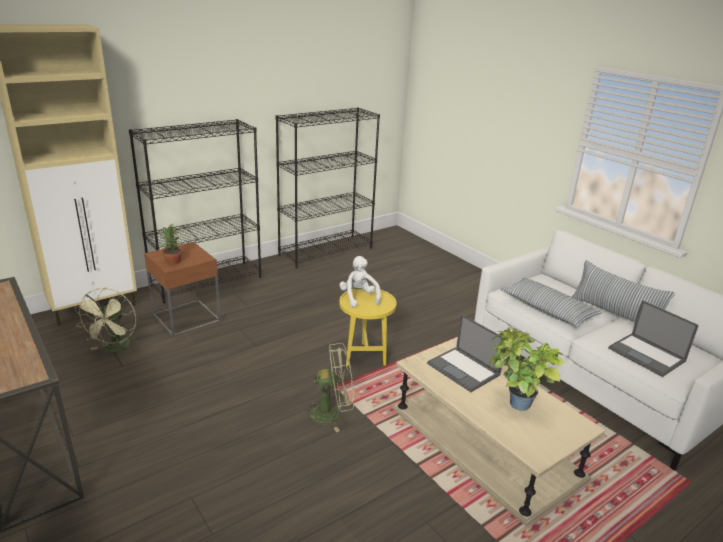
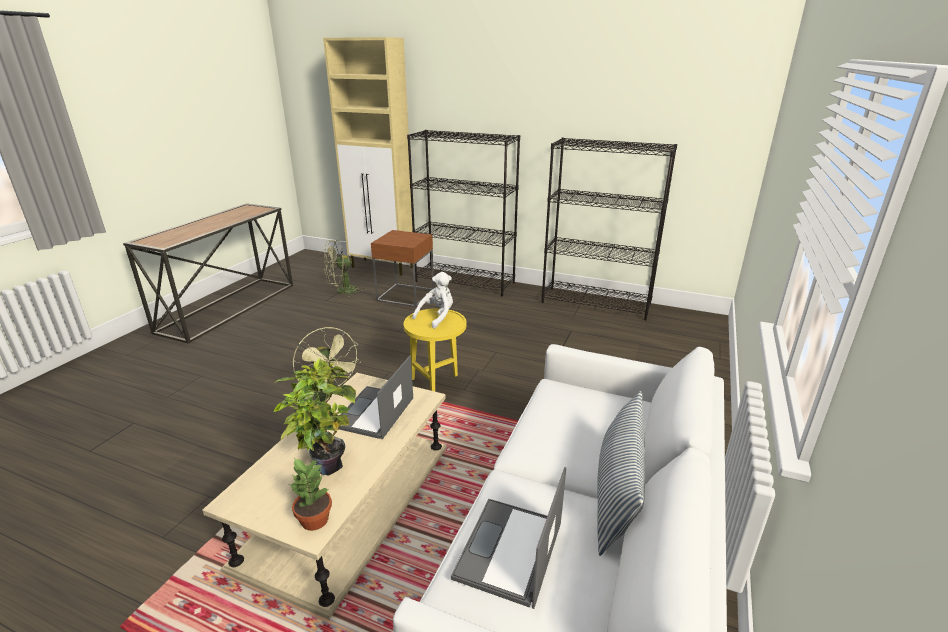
camera: 60 degrees right, 0 degrees up
potted plant [161,223,183,264] -> potted plant moved to [289,458,332,531]
pillow [500,278,602,327] -> none

